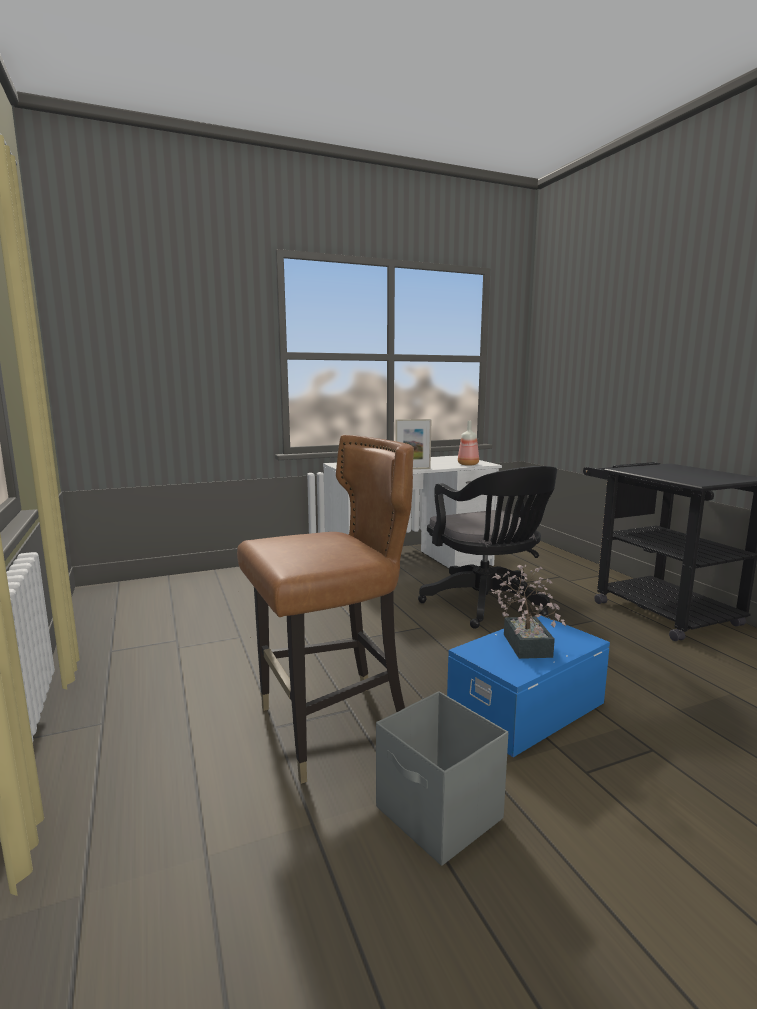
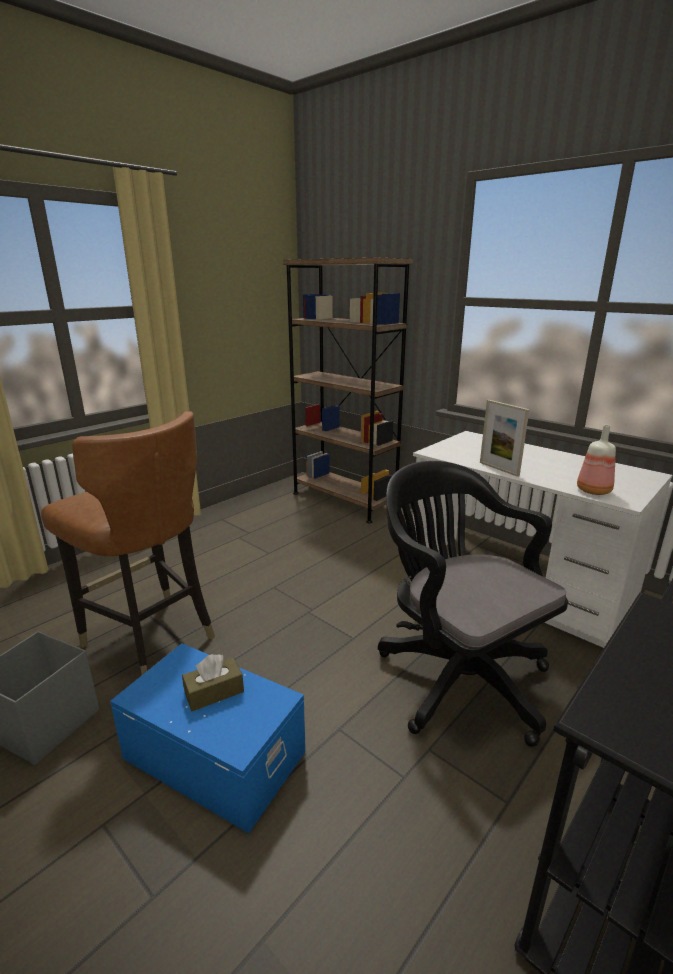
camera: 65 degrees right, 10 degrees up
black office chair [418,466,557,629] -> black office chair turned 105 degrees clockwise [378,461,568,747]
potted plant [491,565,566,659] -> brown tissue box [182,654,244,711]
none -> brown bookcase [283,258,413,523]

